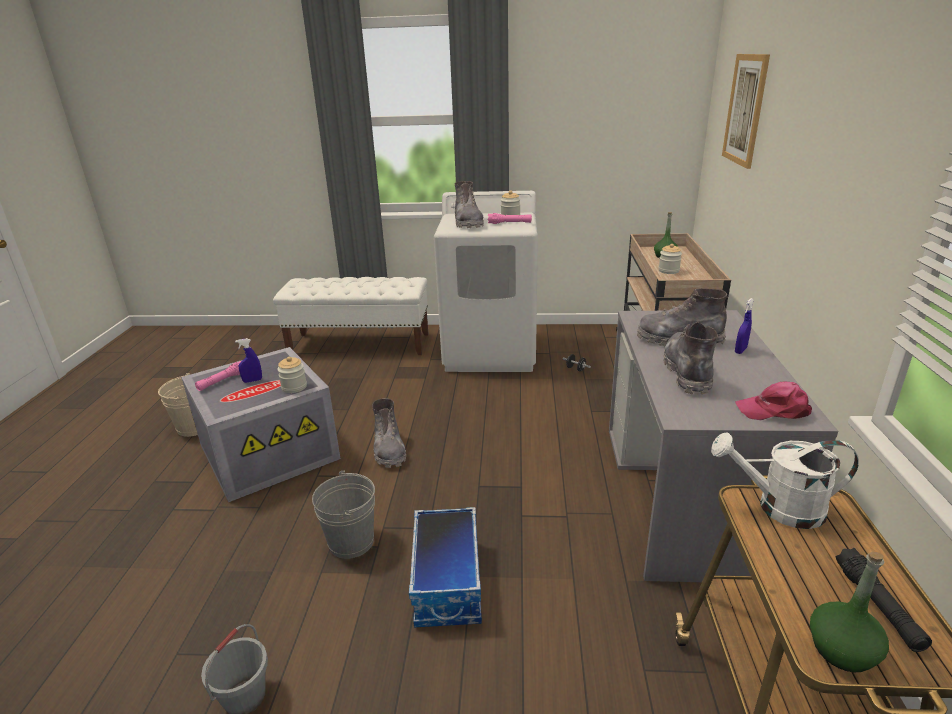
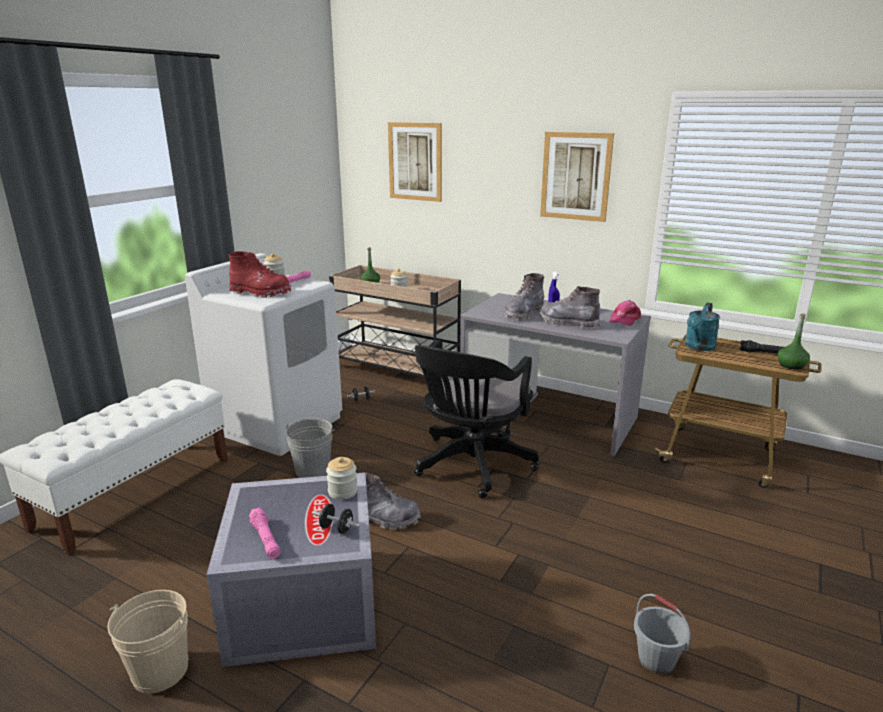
camera: 65 degrees left, 5 degrees down
blue spray bottle [235,338,262,383] -> none
grey bucket [312,470,375,559] -> grey bucket moved to [285,418,335,478]
storage box [409,507,482,627] -> none
grey boot [455,181,484,228] -> red boot [228,251,291,298]
white watering can [711,432,859,529] -> turquoise watering can [685,302,720,351]
none -> black dumbbell [312,504,360,534]
none -> black office chair [414,340,539,498]
none -> picture [540,132,614,222]

